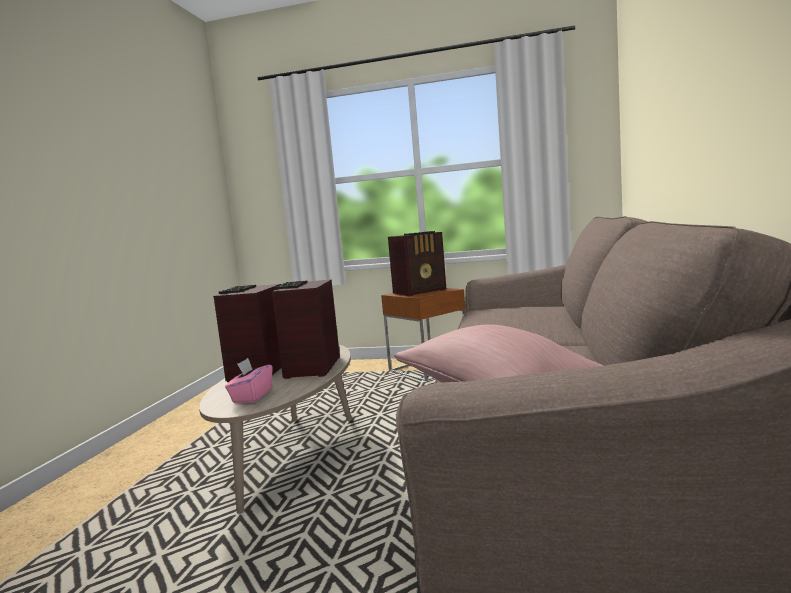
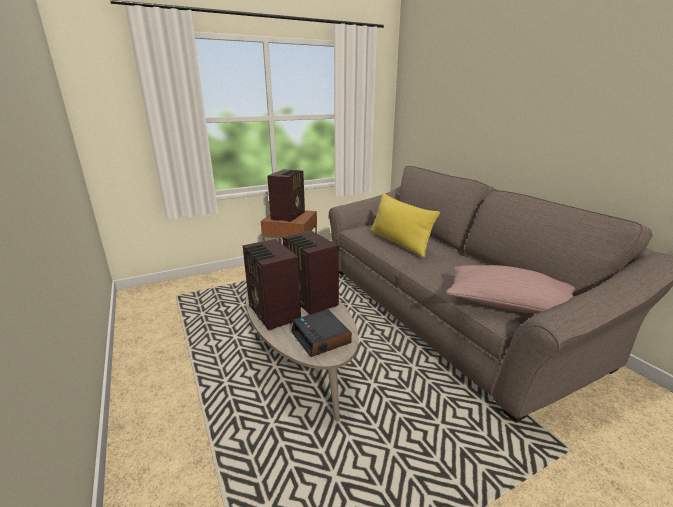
camera: 40 degrees left, 15 degrees up
pink tissue box [225,358,272,403] -> alarm clock [291,310,352,357]
none -> yellow pillow [370,193,440,258]

